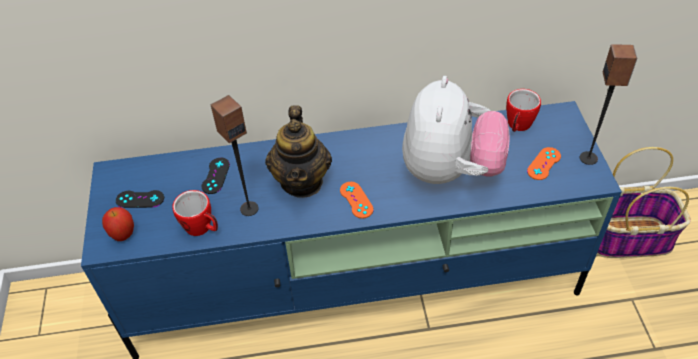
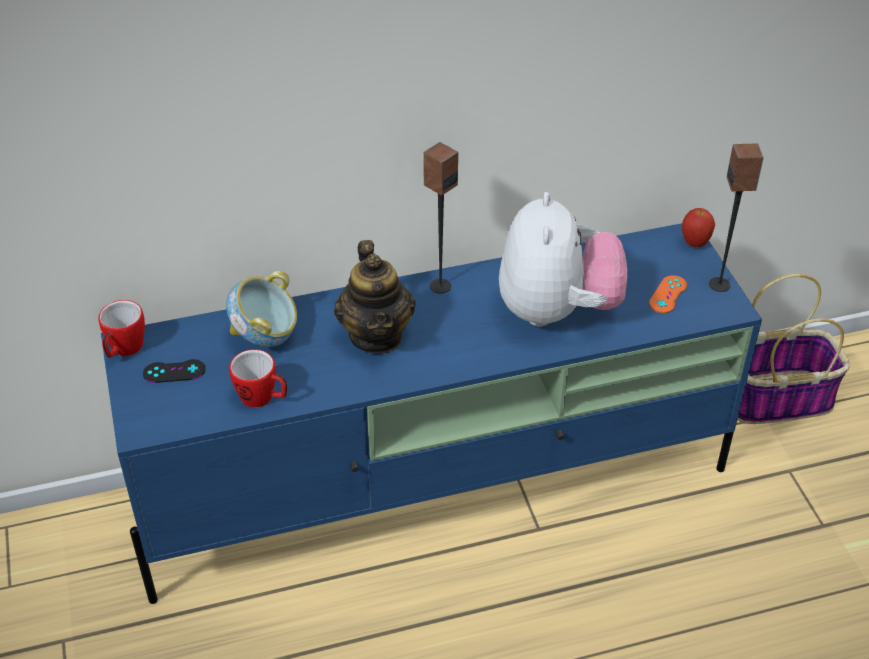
camera: 10 degrees left, 5 degrees down
apple [102,207,134,241] -> apple moved to [682,208,715,247]
black game controller [202,158,230,194] -> bowl [226,271,297,347]
speaker [210,95,259,216] -> speaker moved to [423,142,458,294]
orange game controller [340,182,374,218] -> none
mug [506,89,541,132] -> mug moved to [98,300,145,358]

